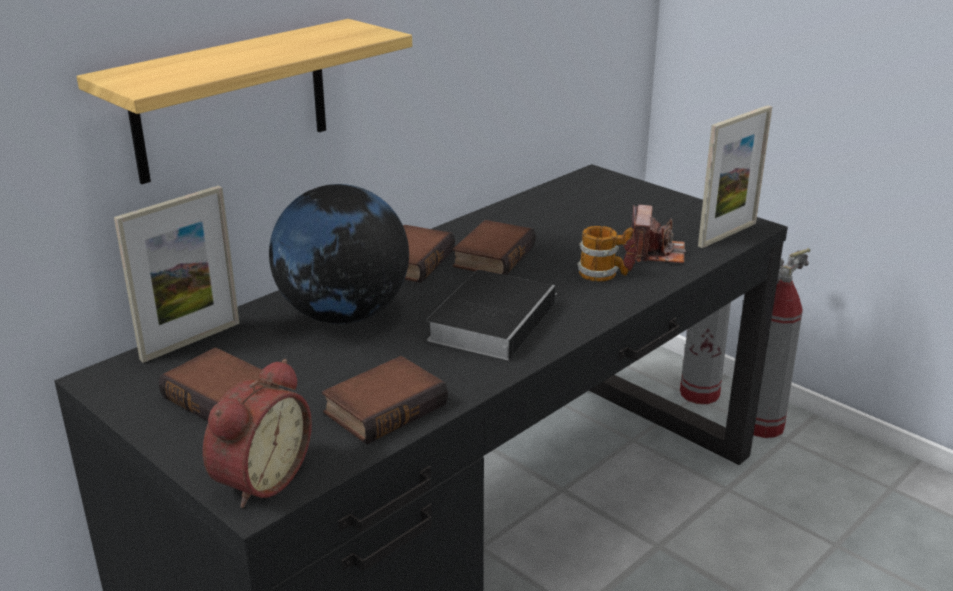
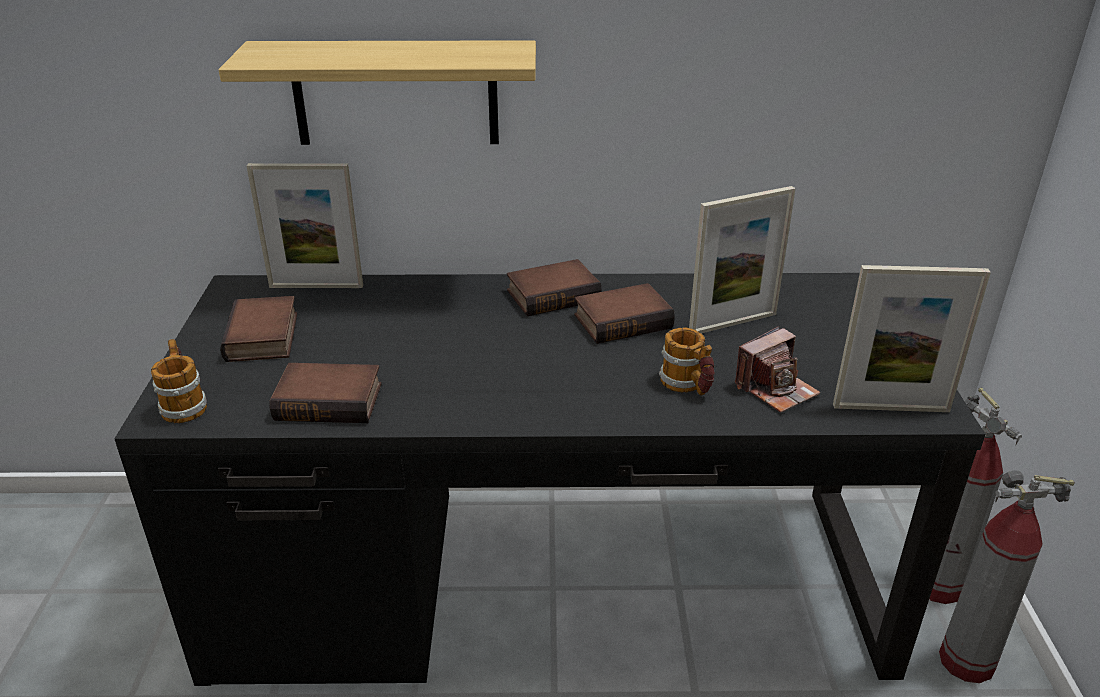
camera: 45 degrees right, 5 degrees up
alarm clock [203,359,312,508] -> mug [151,339,207,423]
globe [269,184,409,324] -> none
book [427,270,557,360] -> none
none -> picture frame [689,186,796,333]

